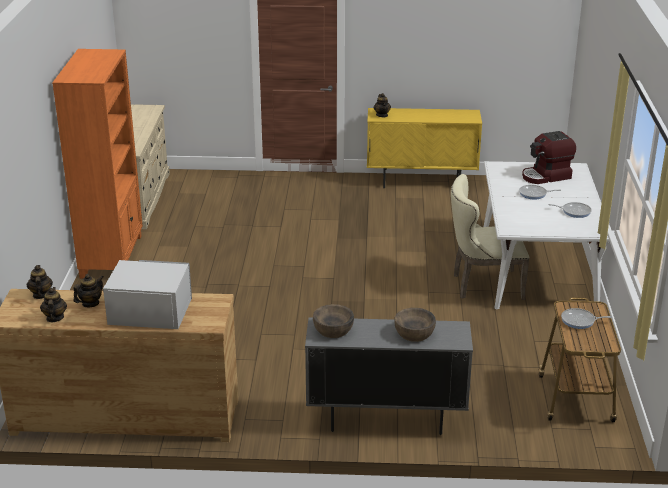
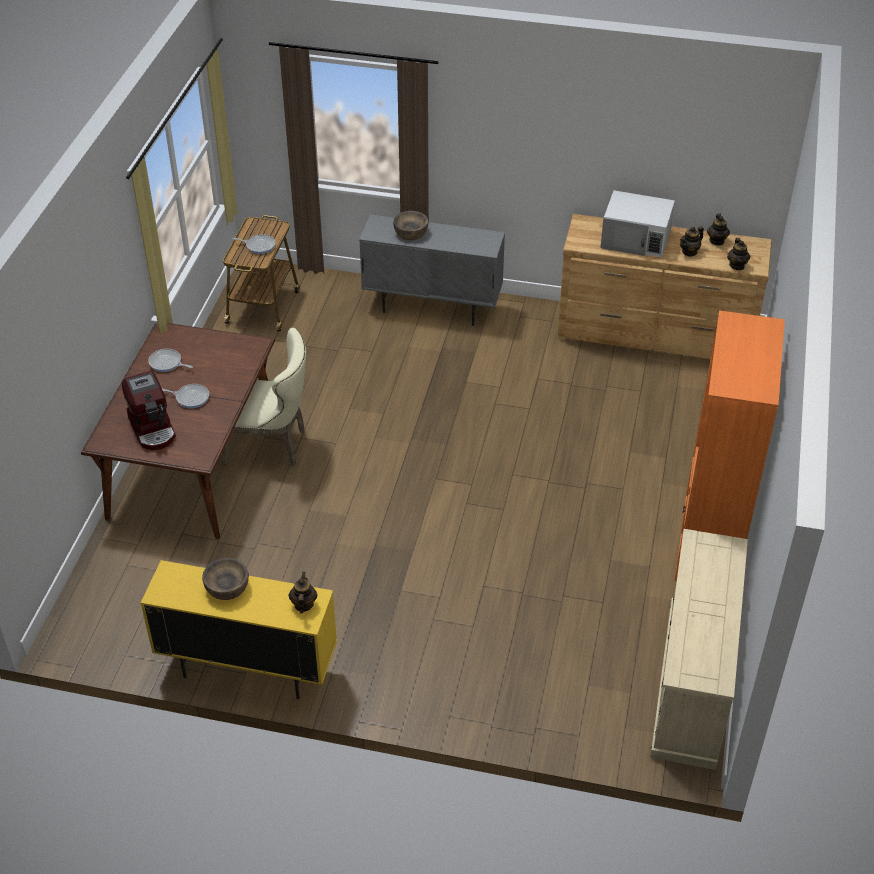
camera: 170 degrees left, 15 degrees up
brown bowl [313,304,354,338] -> brown bowl moved to [202,558,249,600]
white dining table [484,161,612,310] -> brown dining table [81,323,275,539]
coffee machine [522,131,576,184] -> coffee machine turned 75 degrees clockwise [122,371,176,450]

